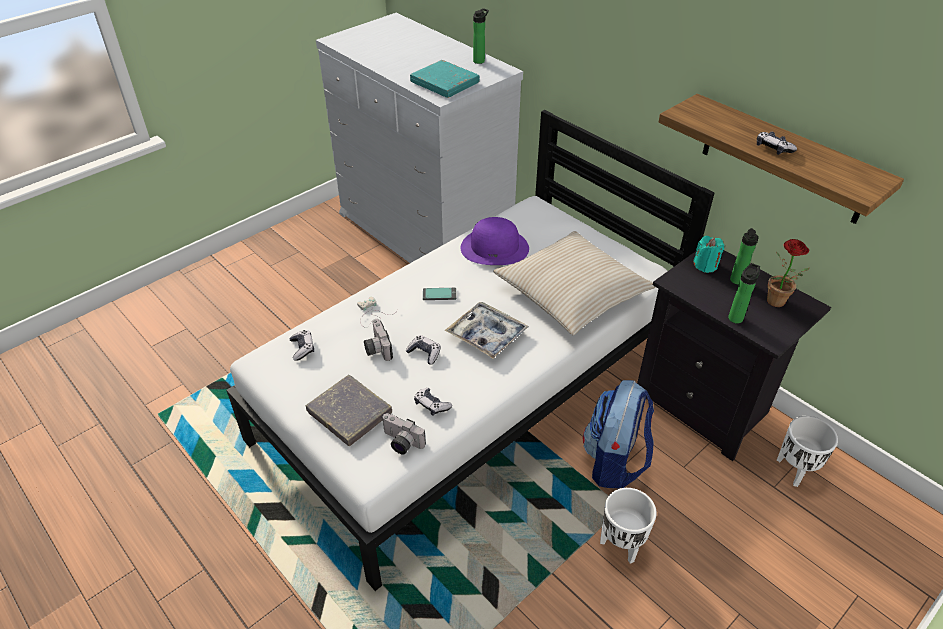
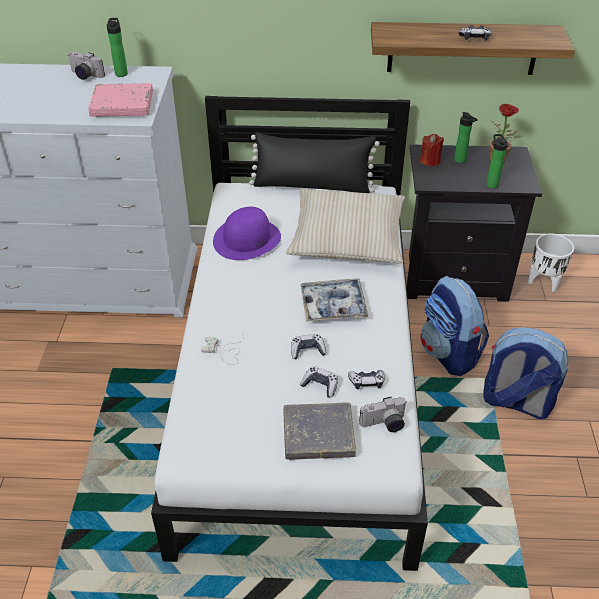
camera: 45 degrees left, 0 degrees up
game controller [290,330,314,361] -> game controller moved to [300,366,338,398]
camera [364,319,393,361] -> camera moved to [68,52,105,80]
turquoise book [410,60,480,98] -> pink book [88,83,153,117]
phone [423,288,456,300] -> none
white planter [600,488,657,564] -> backpack [483,327,569,419]
turquoise candle [693,236,725,273] -> red candle [420,134,444,166]
none -> black pillow [249,132,380,193]

